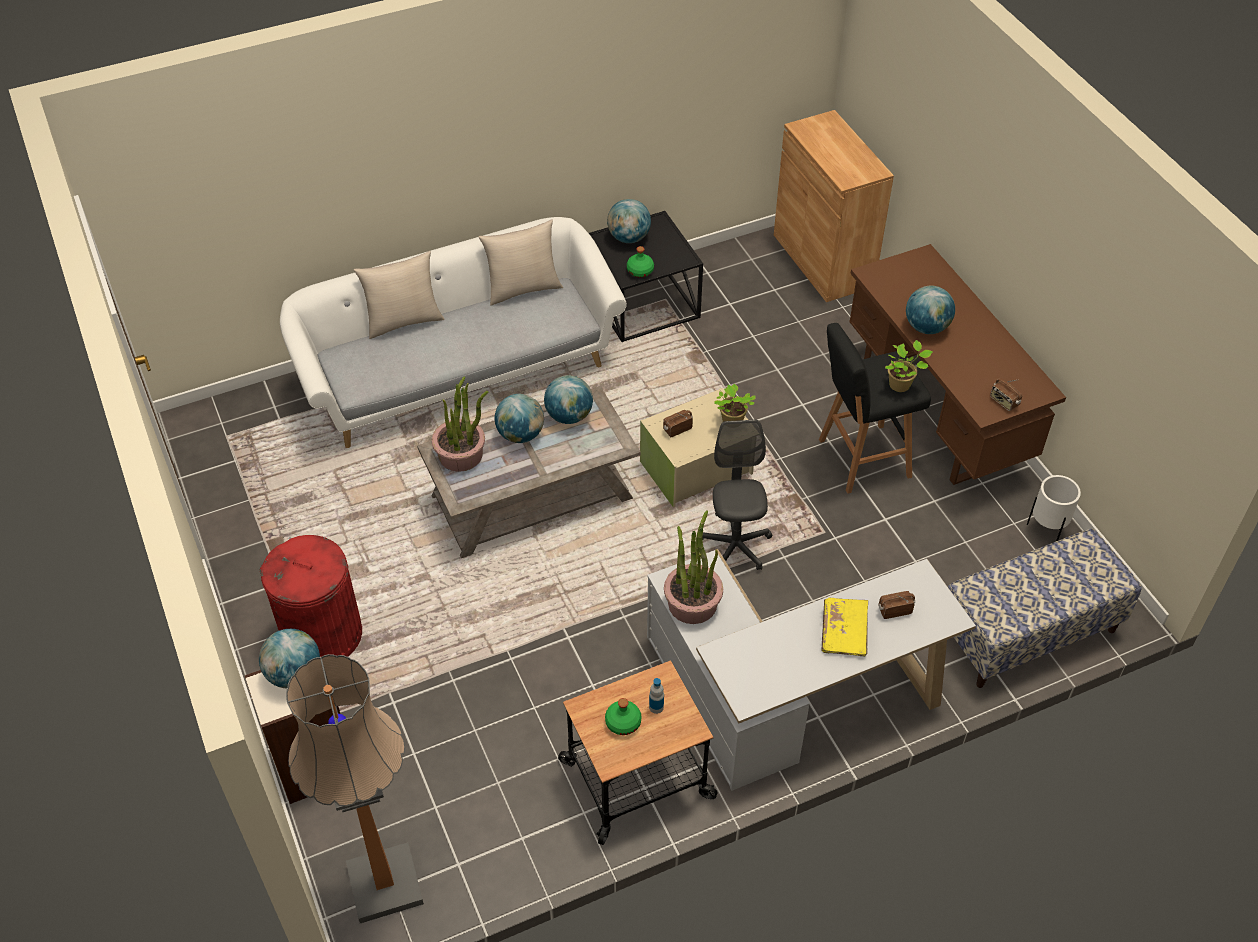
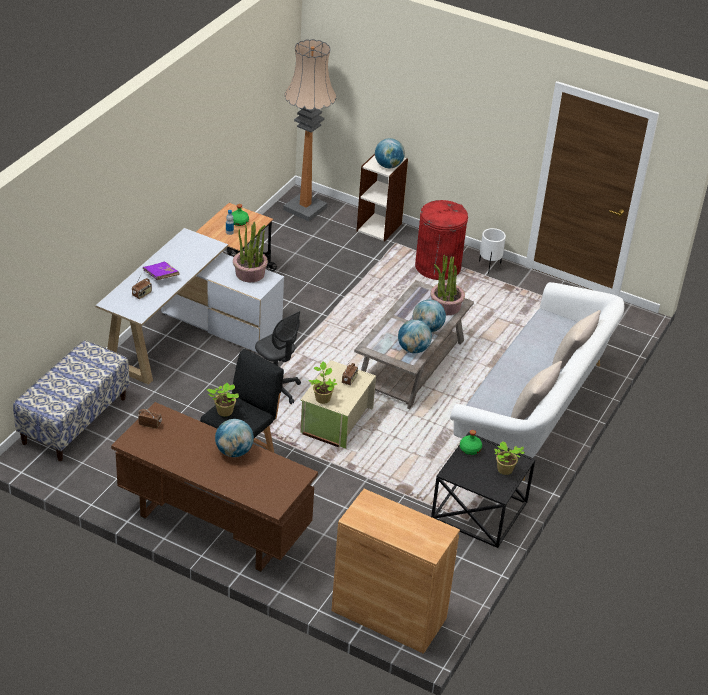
camera: 140 degrees right, 10 degrees down
globe [607,199,651,243] -> potted plant [494,441,525,475]
yellow book [821,598,868,656] -> purple book [143,262,179,280]
white planter [1027,475,1081,541] -> white planter moved to [479,228,506,273]

